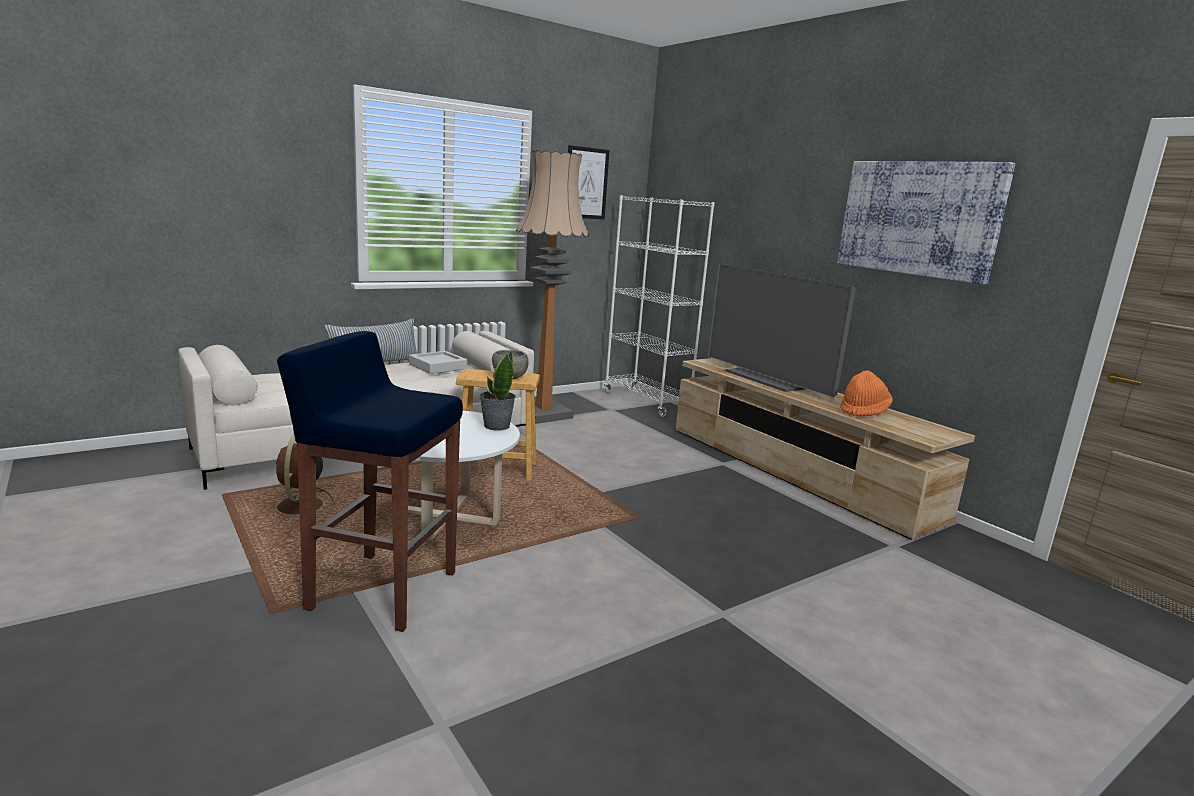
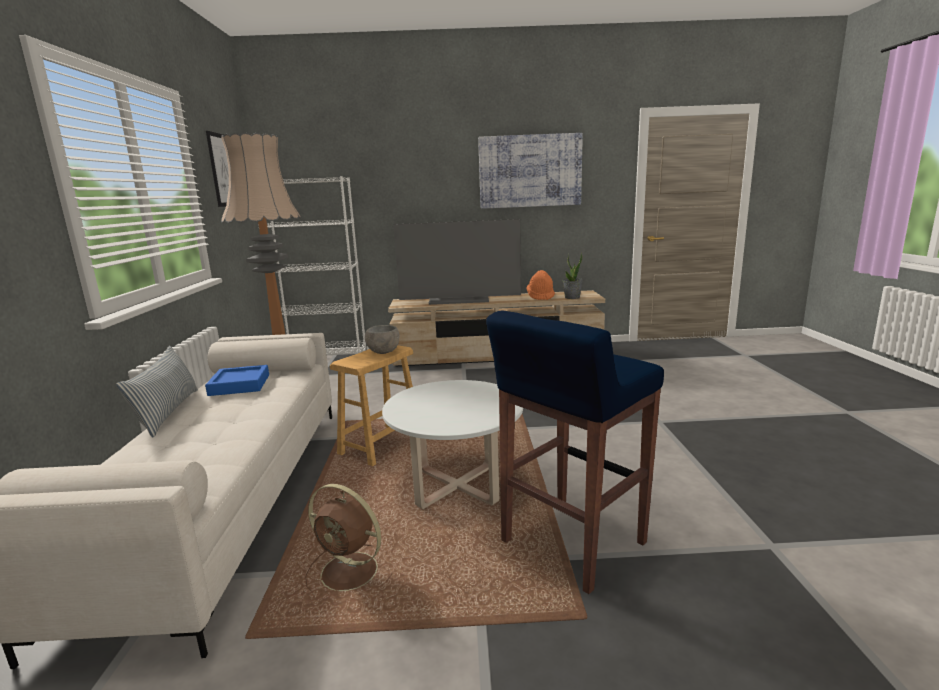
camera: 55 degrees left, 0 degrees up
grey tray [409,351,467,374] -> blue tray [205,365,269,396]
potted plant [479,350,516,430] -> potted plant moved to [563,253,583,299]

